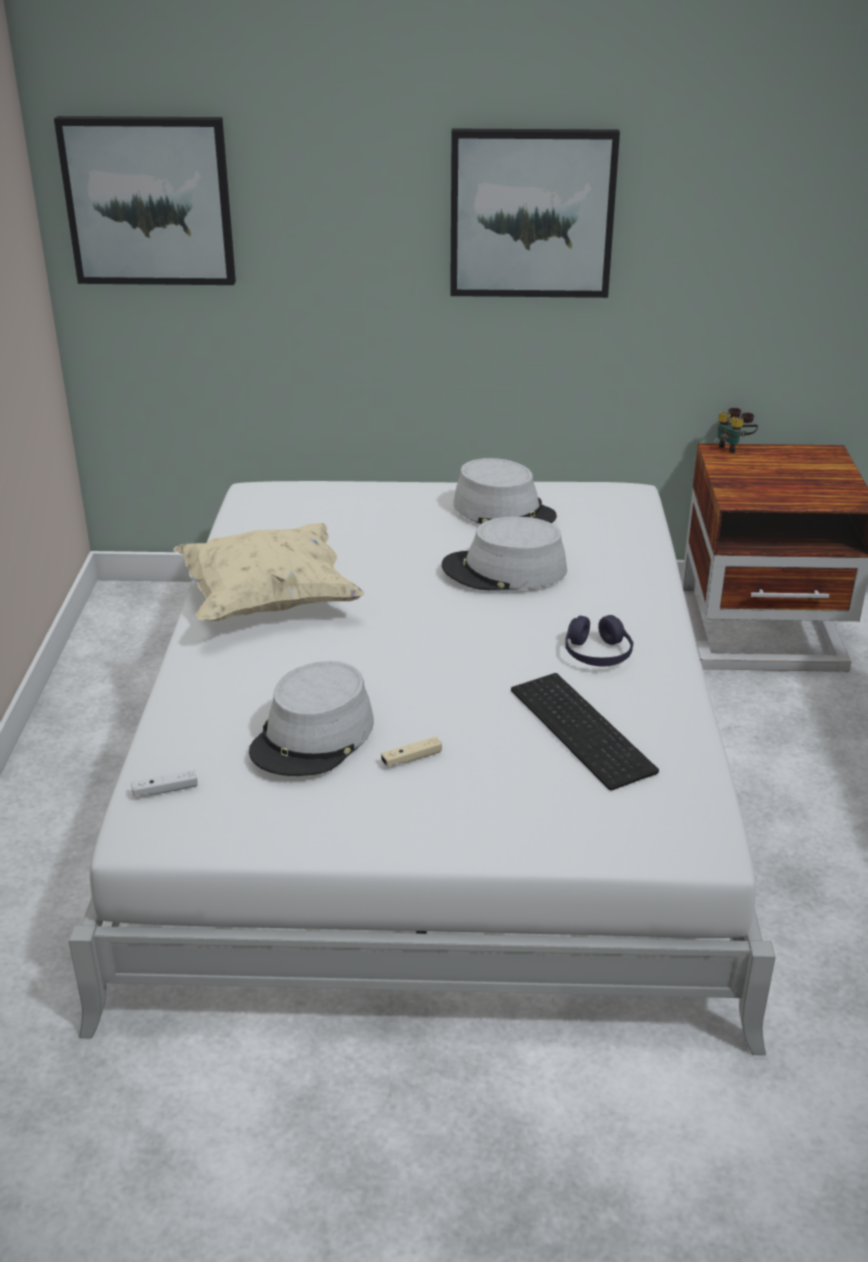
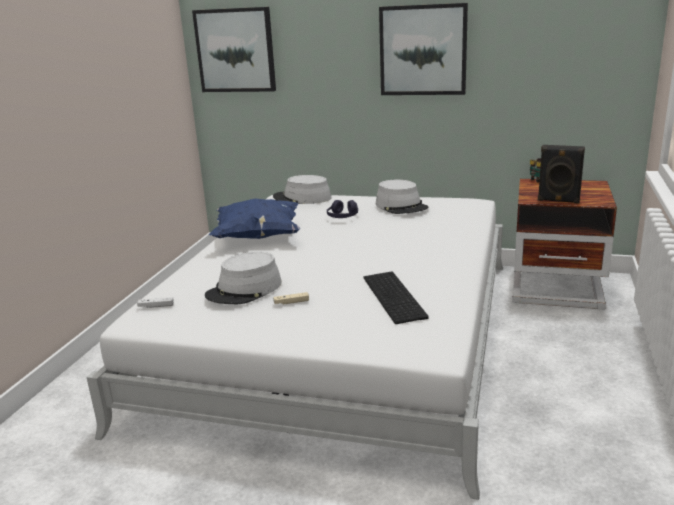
camera: 15 degrees right, 10 degrees down
beige pillow [173,523,365,621] -> blue pillow [209,199,300,239]
grey hat [442,516,567,590] -> grey hat moved to [273,175,332,204]
purple headphones [565,615,633,667] -> purple headphones moved to [327,200,358,218]
none -> black speaker [538,145,585,204]

